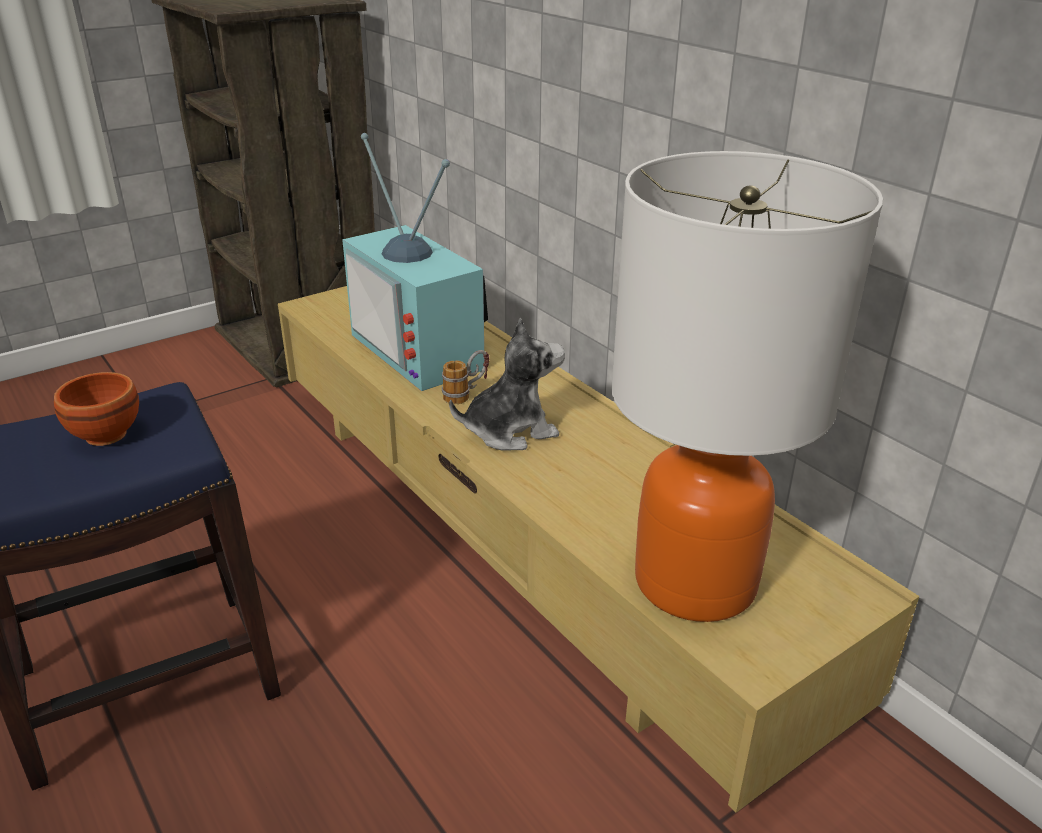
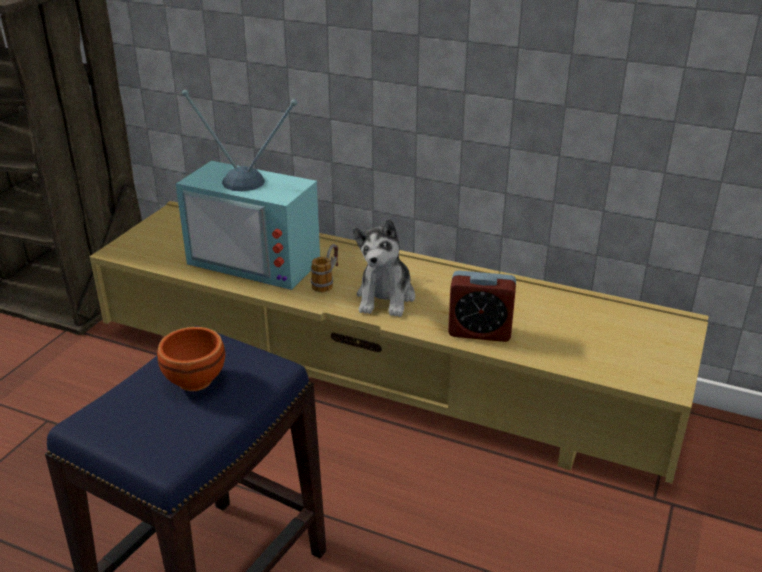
camera: 30 degrees left, 0 degrees up
plush toy [449,318,565,450] -> plush toy turned 150 degrees clockwise [353,219,415,317]
table lamp [611,151,883,622] -> none
none -> alarm clock [448,270,516,342]

